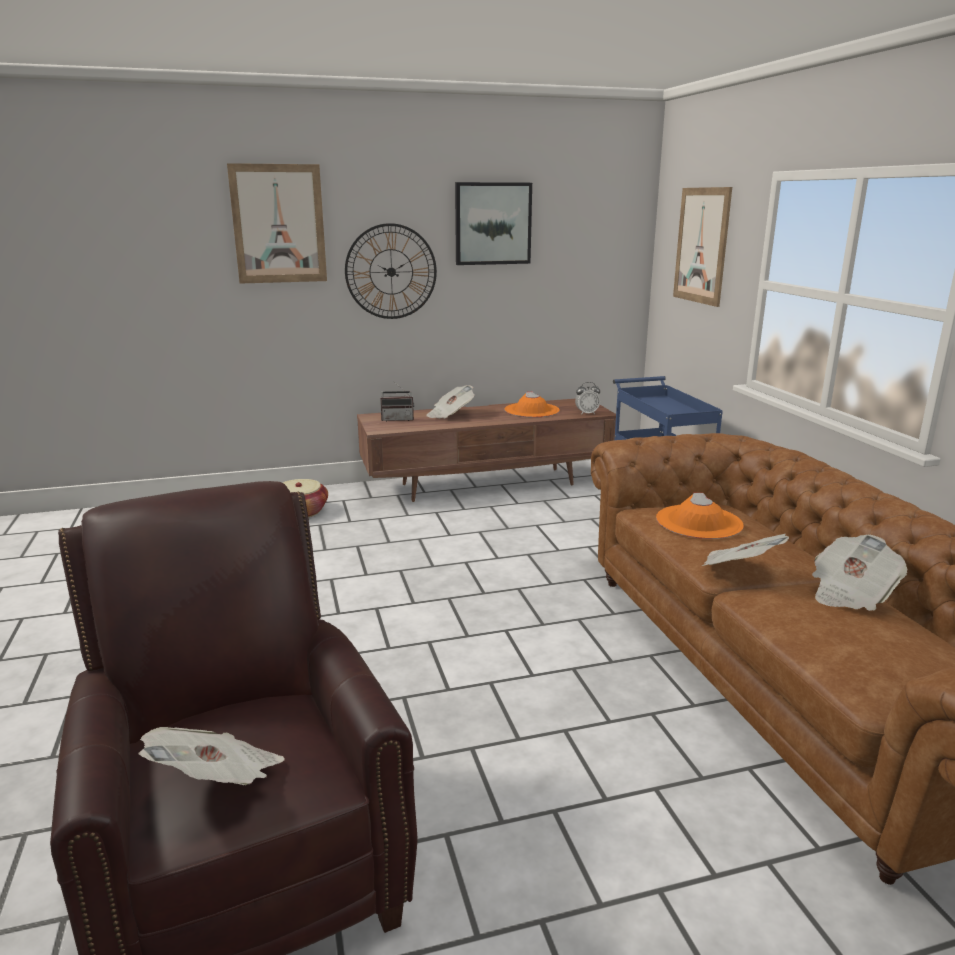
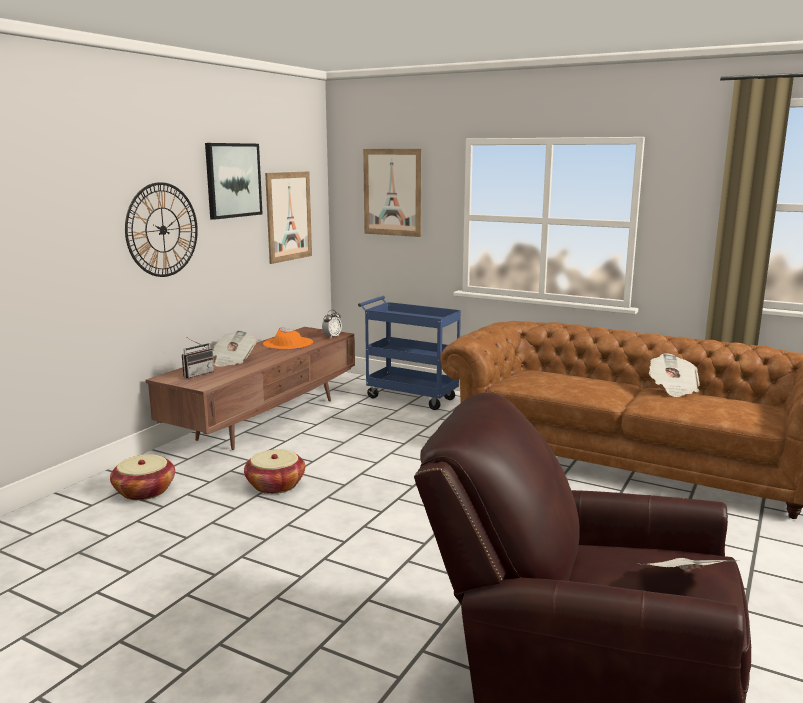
camera: 45 degrees left, 5 degrees down
picture [227,163,327,284] -> picture moved to [265,172,312,264]
orange hat [656,493,744,539] -> none
newspaper [702,534,789,566] -> none
none -> basket [244,449,305,494]

